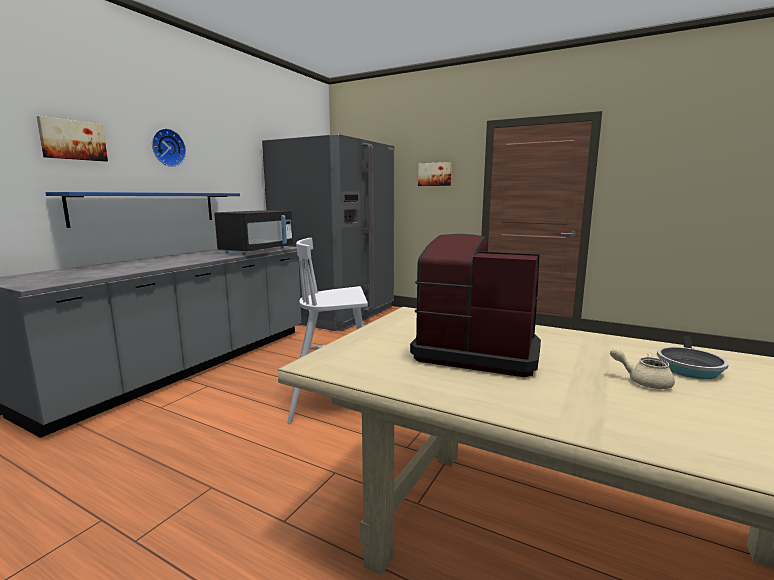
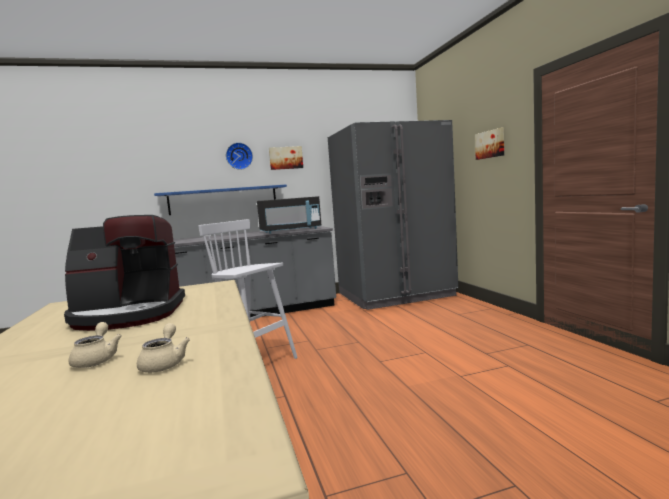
camera: 45 degrees right, 5 degrees down
picture [37,116,108,162] -> picture moved to [269,146,303,170]
coffee machine [410,234,541,377] -> coffee machine turned 105 degrees clockwise [64,215,185,331]
frying pan [657,336,729,379] -> beige teapot [137,323,190,373]

